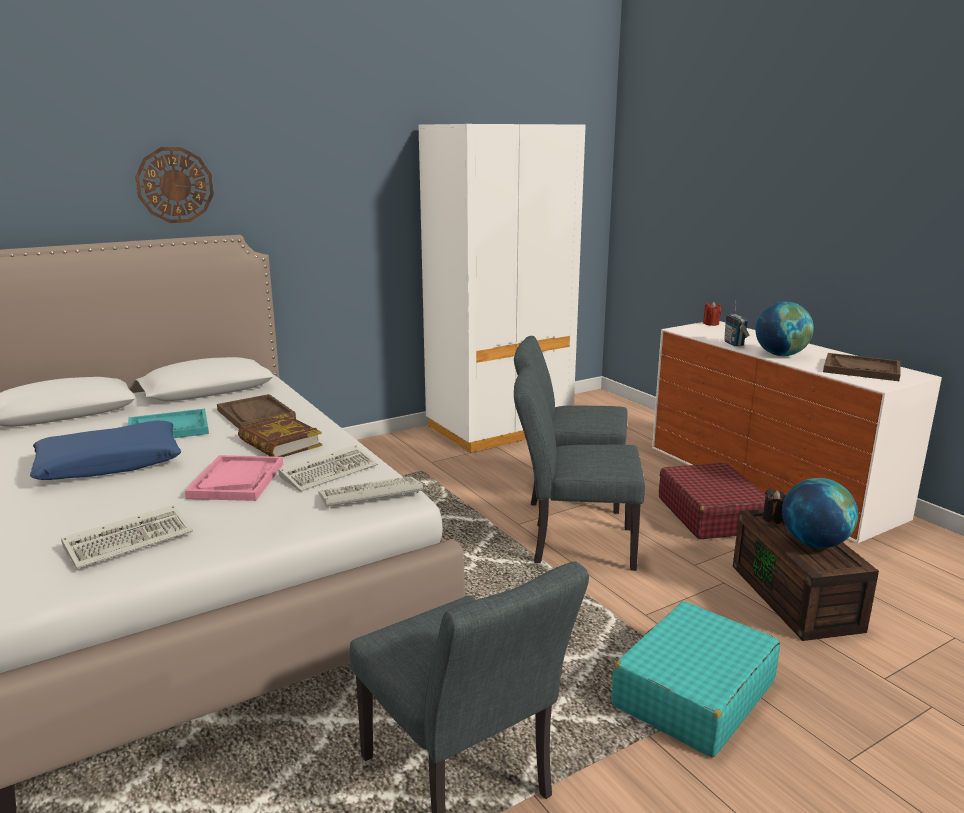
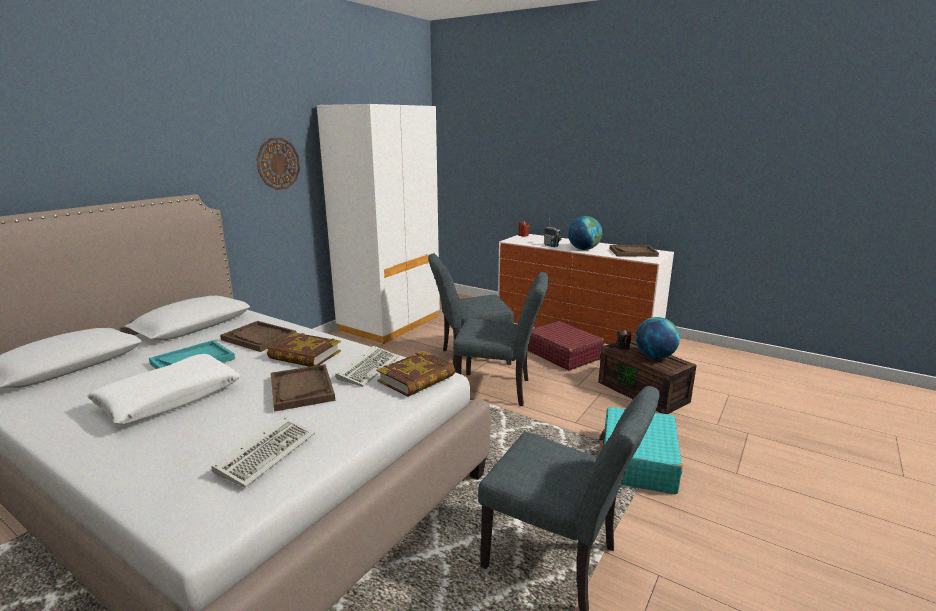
camera: 25 degrees left, 0 degrees up
blue pillow [30,421,181,480] -> white pillow [87,354,241,425]
wall clock [135,147,214,223] -> wall clock moved to [257,138,300,190]
pink tray [185,455,283,501] -> brown tray [271,364,335,412]
keyboard [318,476,423,508] -> book [377,351,455,397]
grey chair [514,367,645,571] -> grey chair turned 150 degrees counterclockwise [453,272,548,406]

